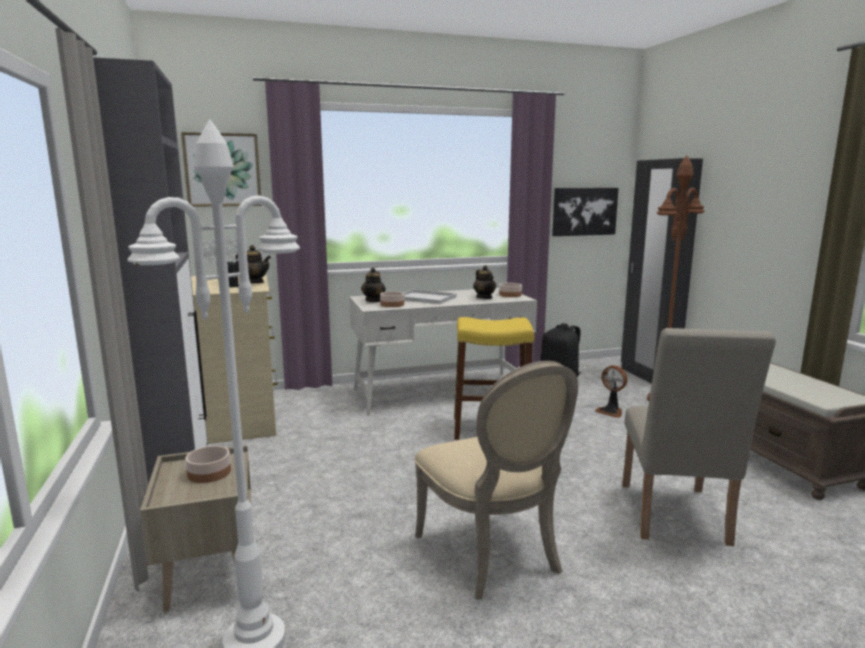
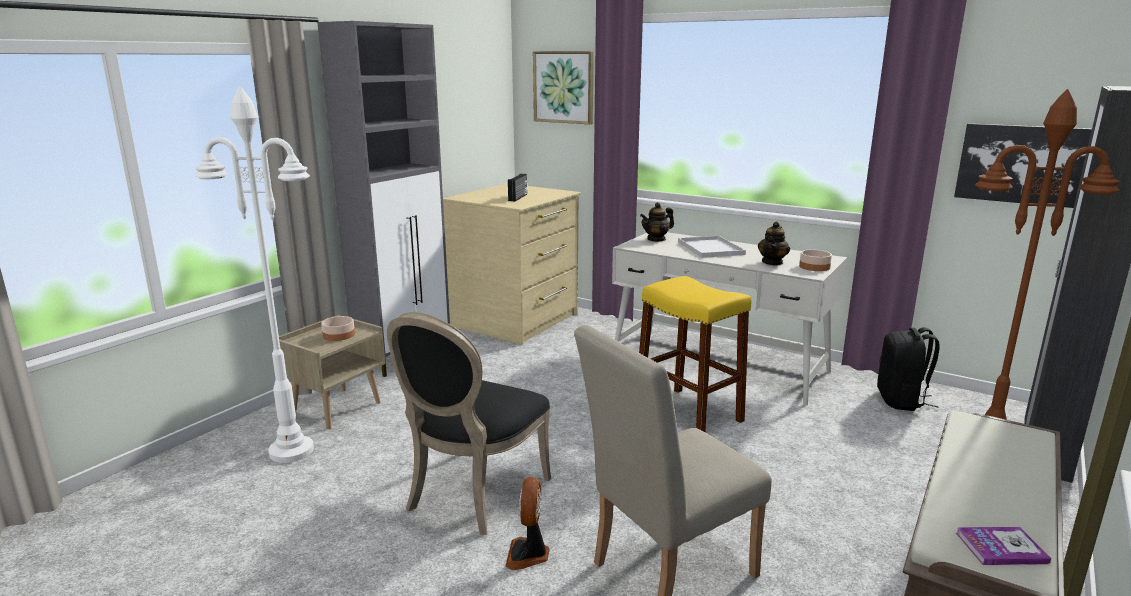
camera: 50 degrees right, 5 degrees up
teapot [235,245,271,283] -> none
bowl [380,291,404,307] -> none
beige chair [415,361,578,600] -> black chair [387,312,551,535]
fan [595,365,627,418] -> fan moved to [505,477,550,570]
none -> book [956,527,1051,565]

